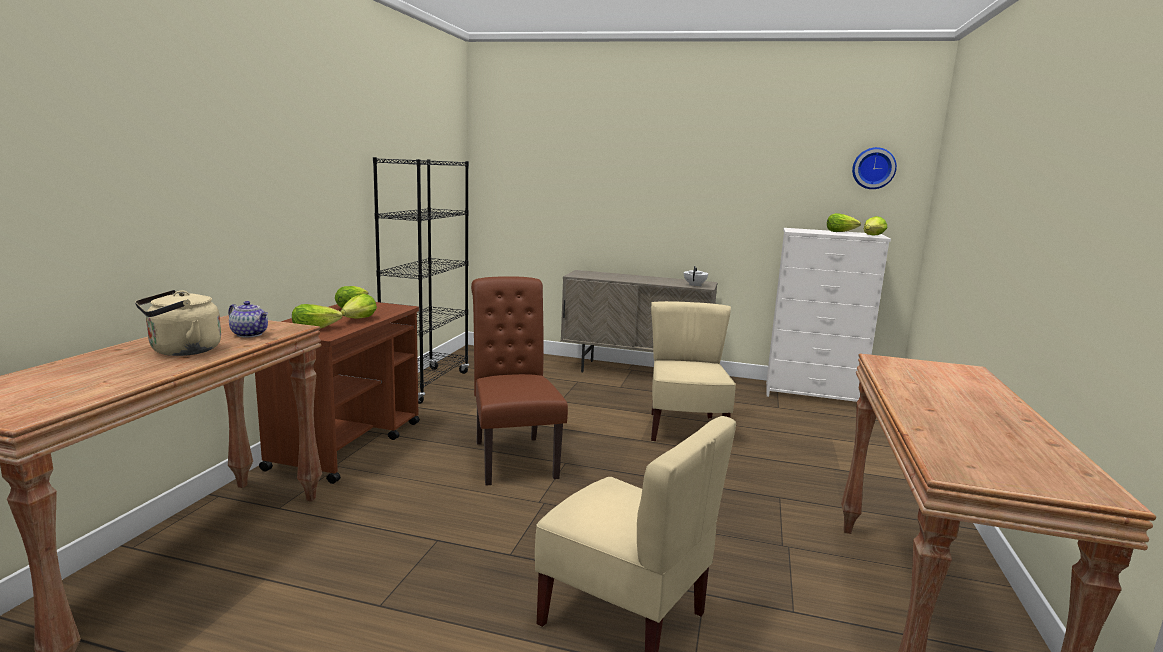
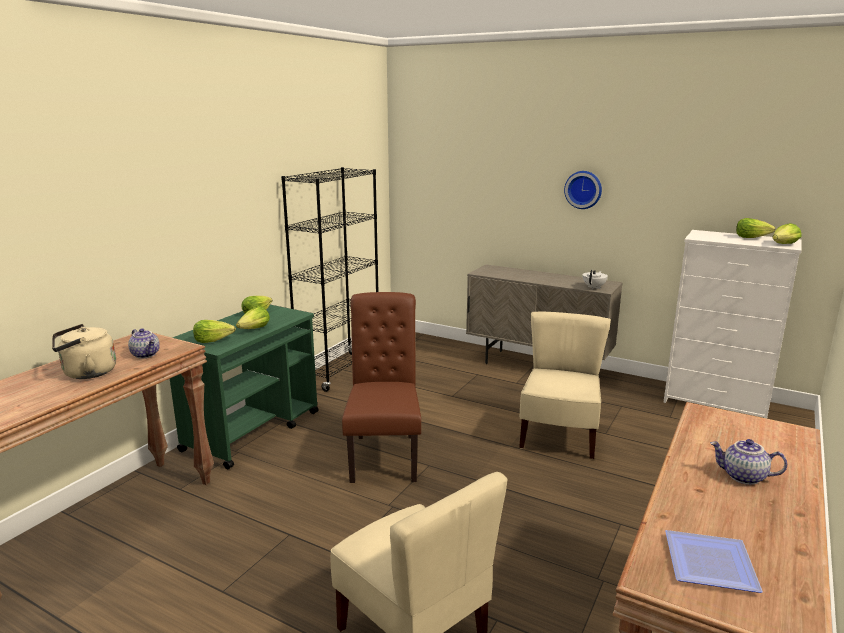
camera: 15 degrees right, 5 degrees up
brown cart [255,302,420,484] -> green cart [170,305,319,469]
wall clock [852,147,897,189] -> wall clock moved to [564,171,602,209]
none -> plate [665,530,763,593]
none -> teapot [710,439,787,485]

